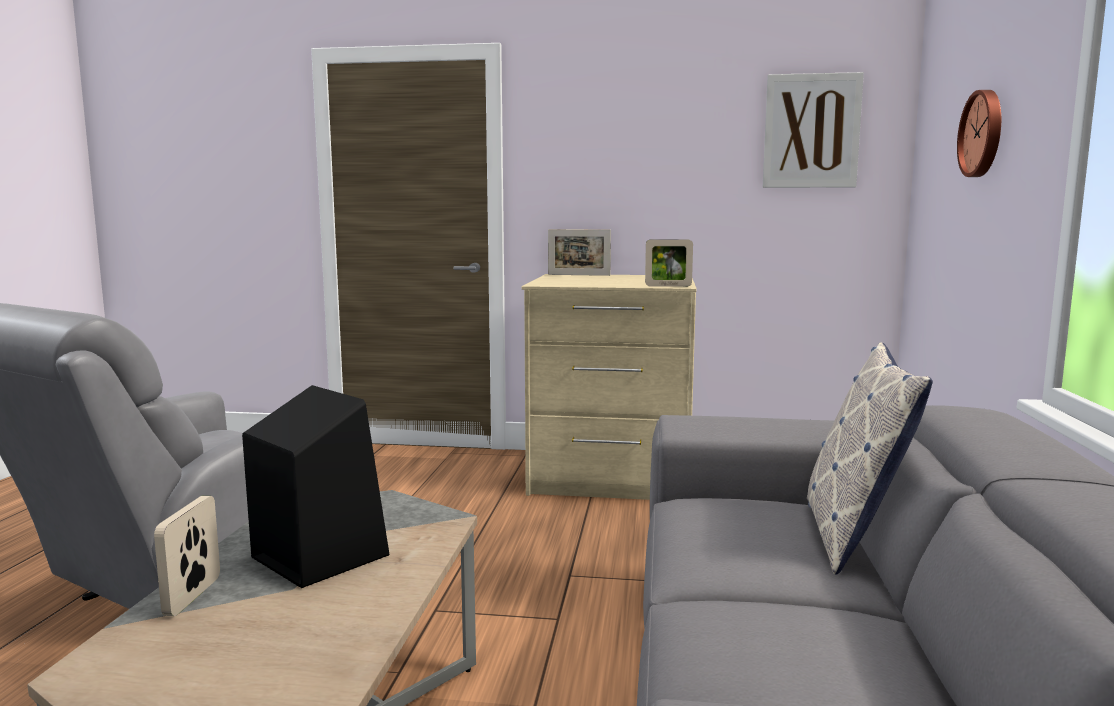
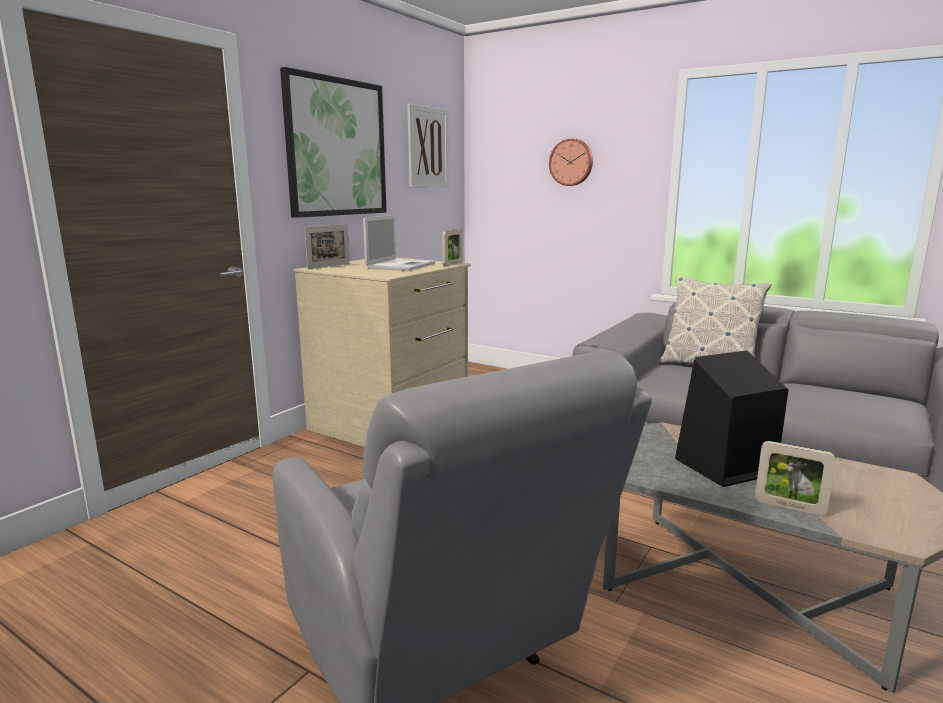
camera: 65 degrees left, 5 degrees up
none -> picture [280,67,387,218]
none -> laptop [363,215,435,271]

